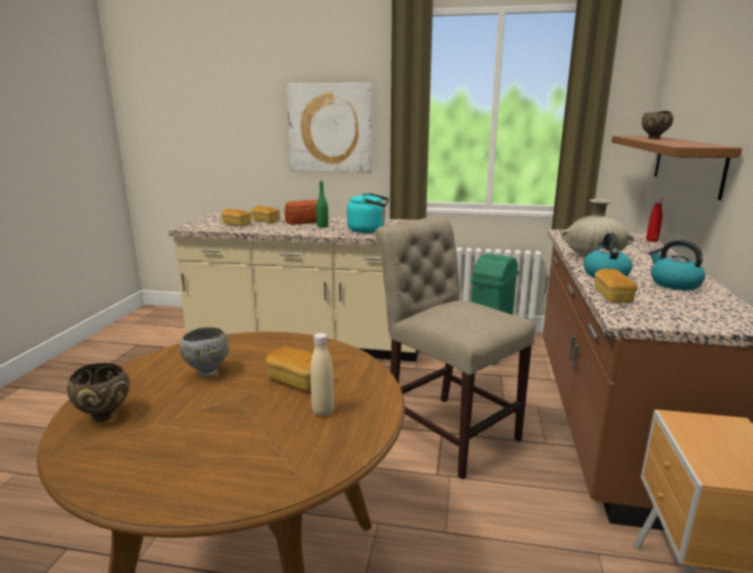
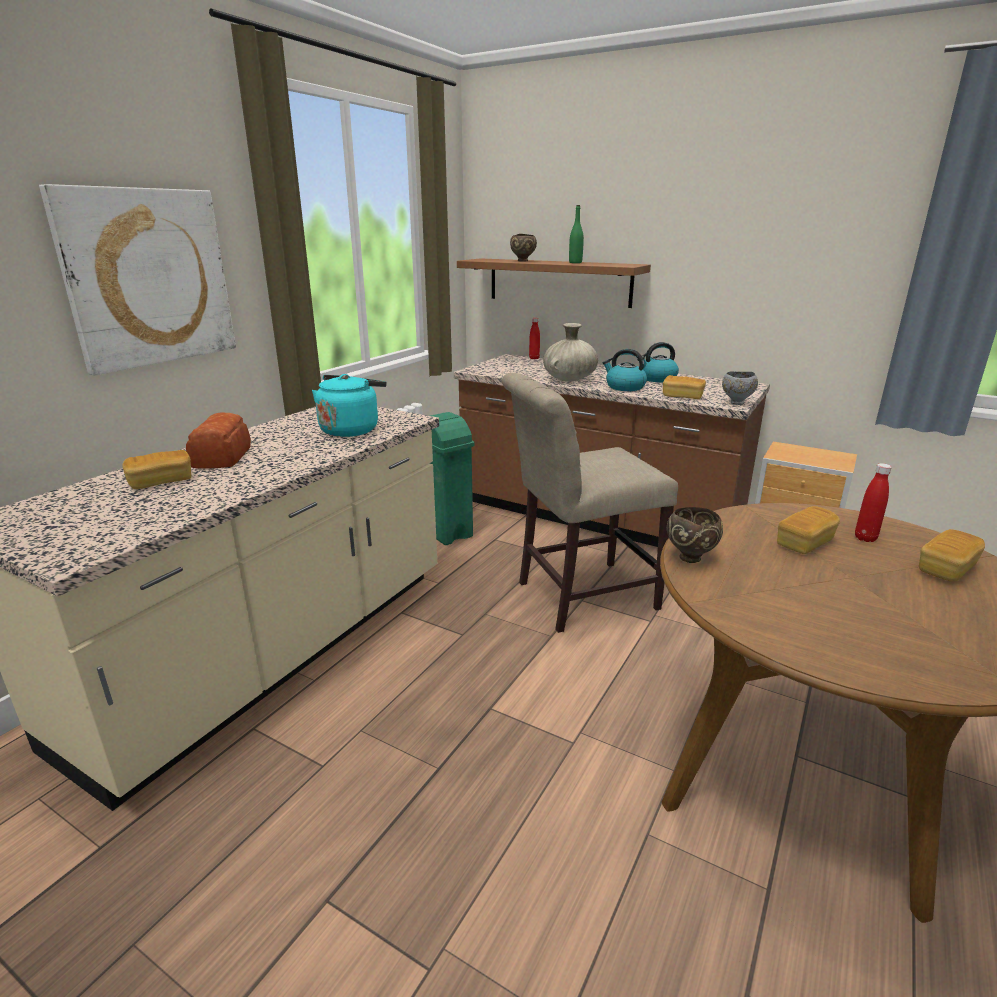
camera: 70 degrees left, 5 degrees up
brown bowl [67,363,130,422] -> brown bowl moved to [667,507,723,563]
grey bowl [180,327,229,377] -> grey bowl moved to [722,371,758,405]
bread [221,209,251,226] -> bread moved to [919,529,985,582]
beige bottle [310,333,334,417] -> red bottle [855,463,892,542]
green bottle [316,181,328,228] -> green bottle moved to [569,205,584,263]

